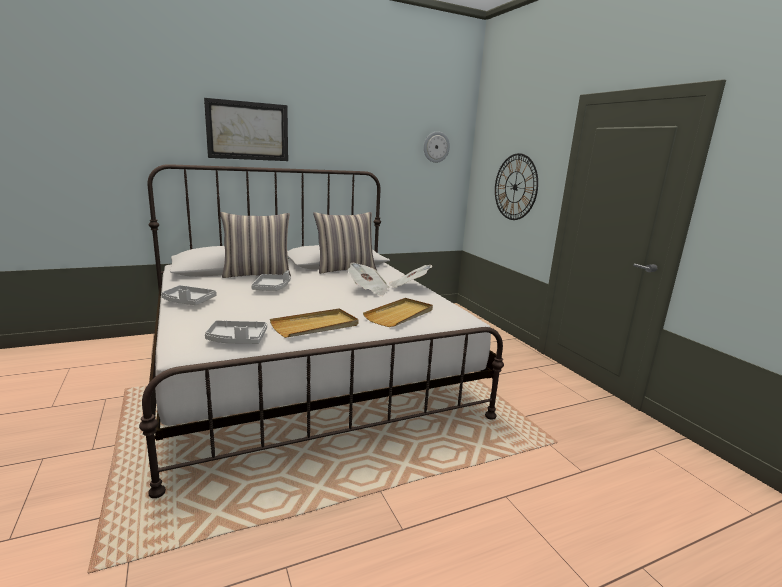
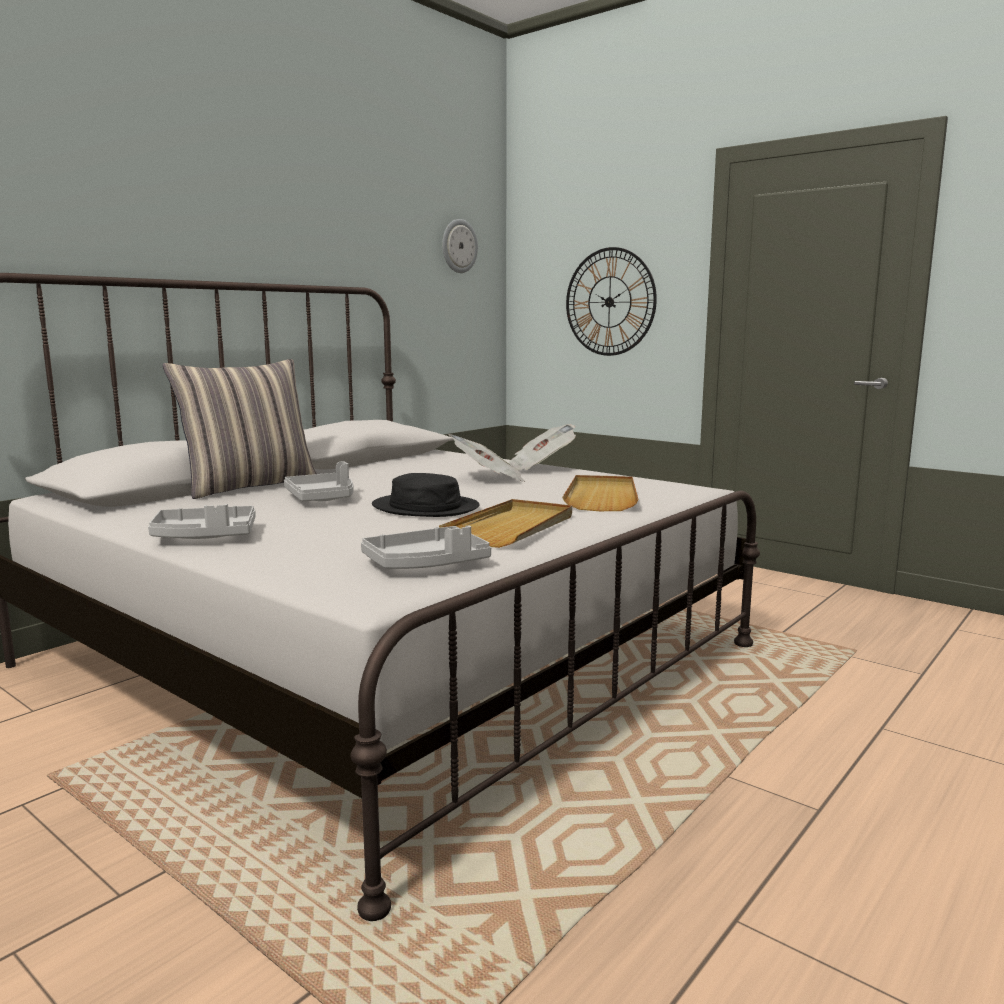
camera: 25 degrees left, 5 degrees down
picture [204,98,288,161] -> none
pillow [313,212,377,274] -> none
none -> black hat [372,473,480,517]

